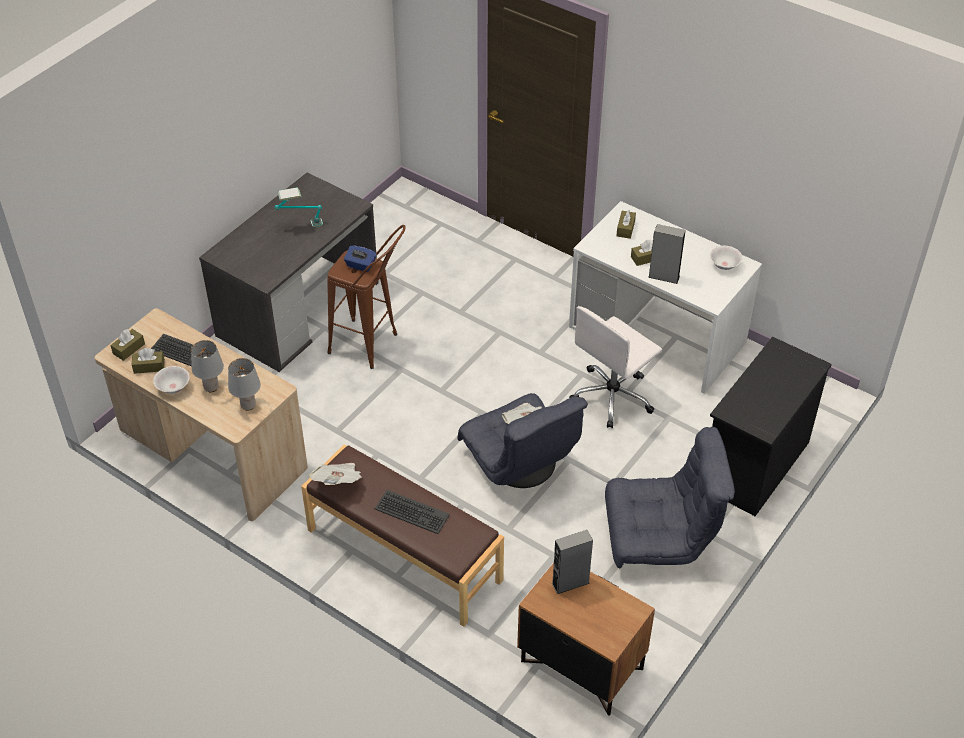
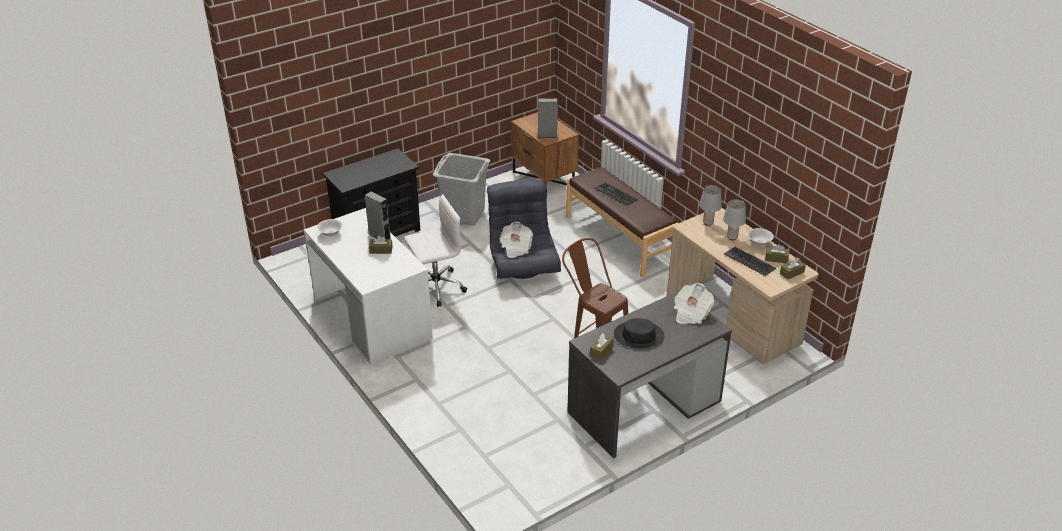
camera: 160 degrees left, 10 degrees down
table lamp [274,187,323,227] -> black hat [614,318,664,348]
newspaper [309,463,362,485] -> newspaper moved to [674,283,714,324]
blue tissue box [344,246,376,272] -> none
grey armchair [605,427,735,569] -> grey laundry basket [433,153,490,226]
brown tissue box [616,210,636,239] -> brown tissue box moved to [590,333,614,360]

